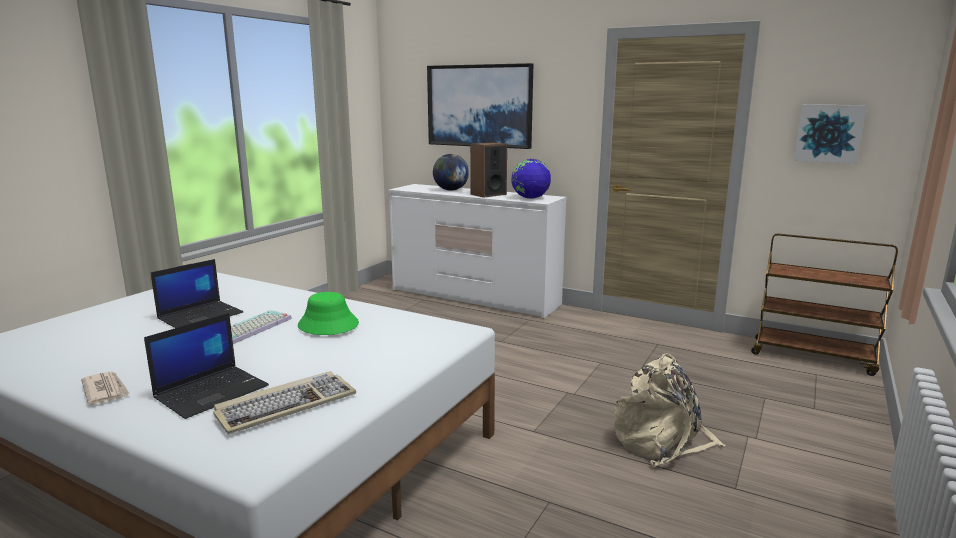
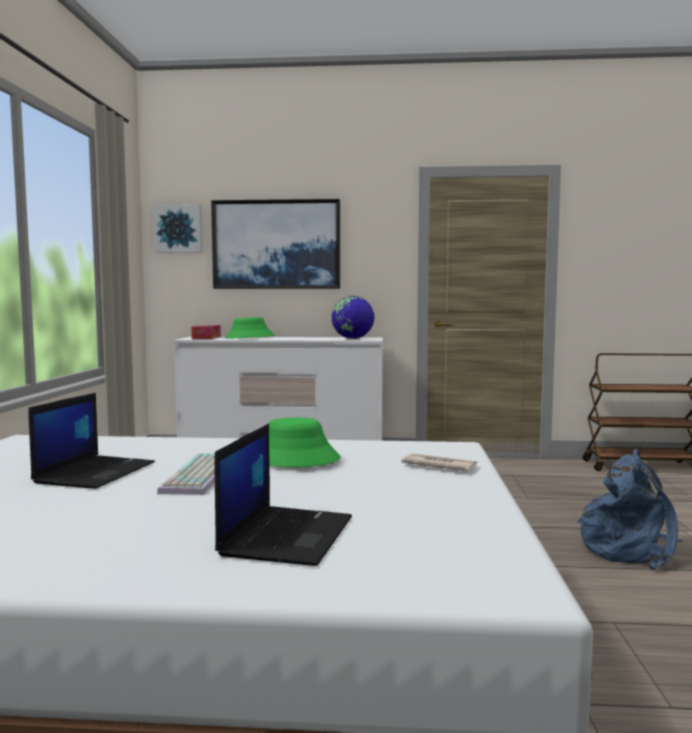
camera: 25 degrees left, 10 degrees down
newspaper [81,371,130,405] -> newspaper moved to [401,453,477,471]
keyboard [213,371,356,435] -> none
globe [433,154,469,191] -> green hat [225,317,274,338]
speaker [470,142,507,198] -> none
beige backpack [614,354,726,467] -> blue backpack [578,449,683,570]
picture [794,105,867,164] -> picture moved to [153,204,203,253]
none -> tissue box [191,325,221,339]

